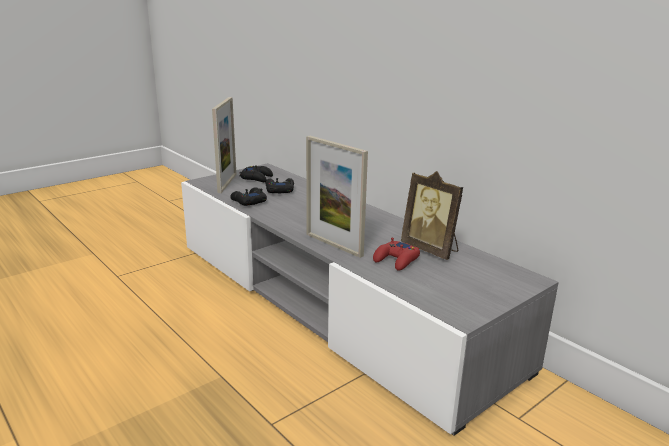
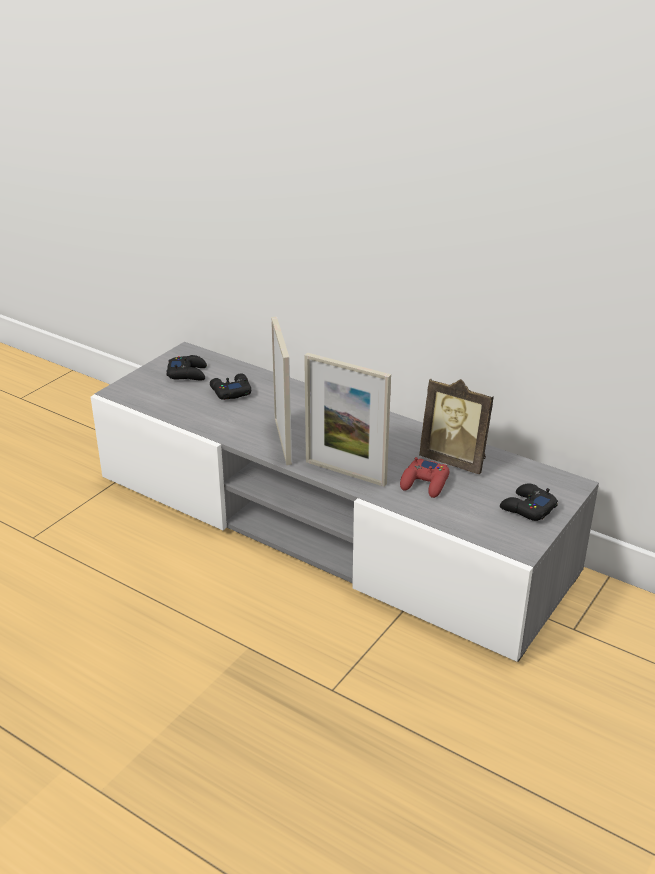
camera: 15 degrees left, 10 degrees up
picture frame [212,97,237,193] -> picture frame moved to [271,317,292,465]
black game controller [230,187,267,206] -> black game controller moved to [500,483,558,521]

